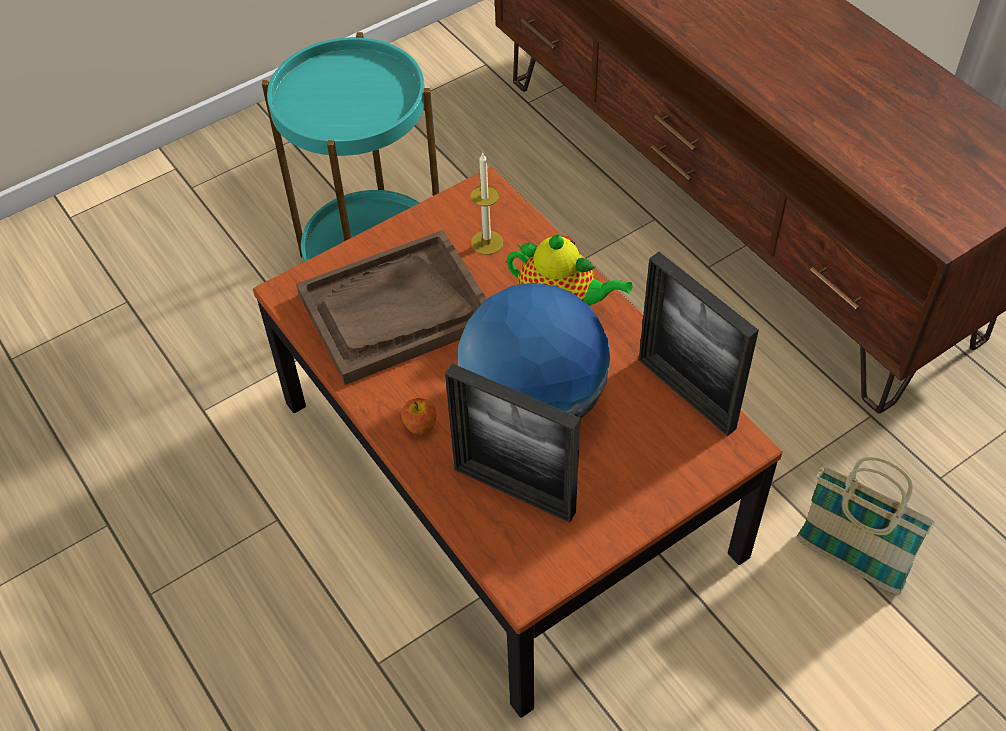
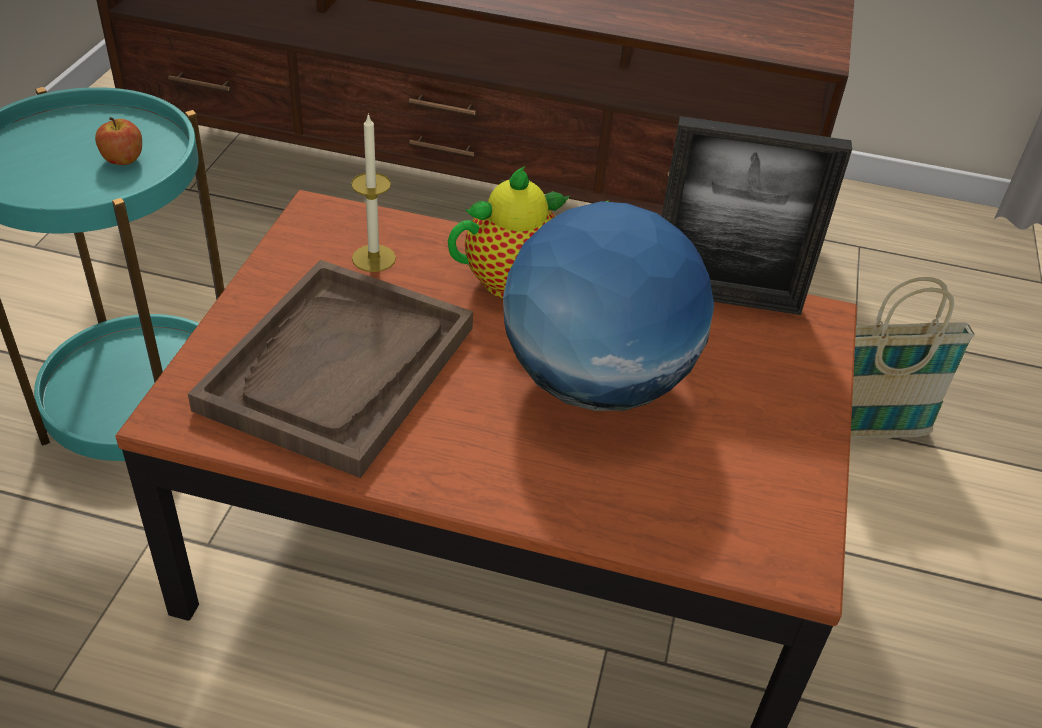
camera: 45 degrees left, 10 degrees down
apple [401,398,437,435] -> apple moved to [95,117,142,165]
picture frame [445,363,581,523] -> none

